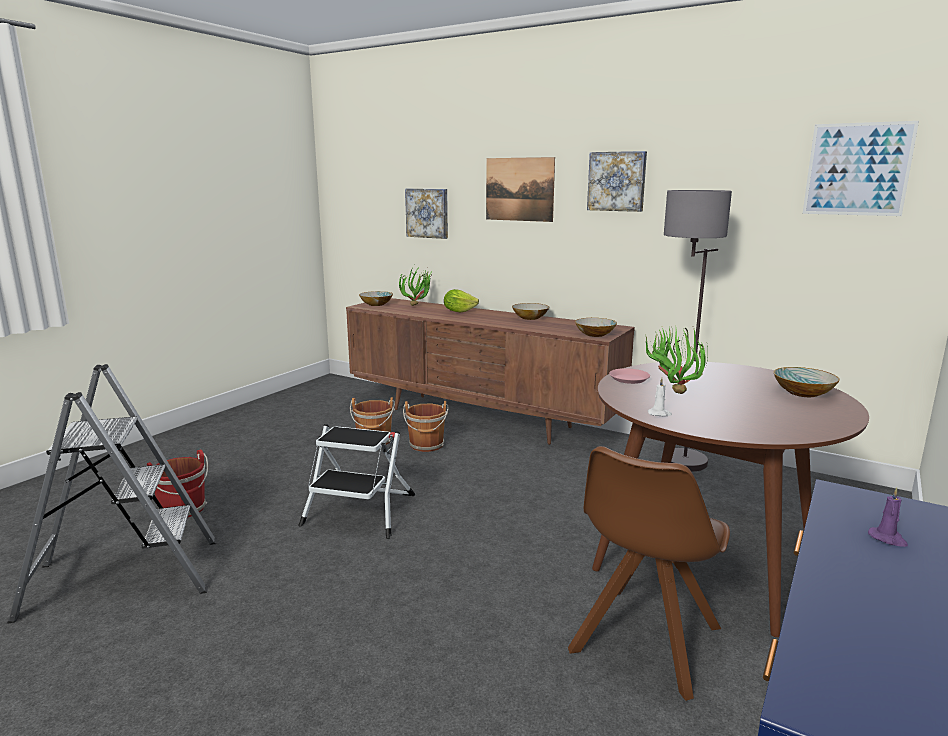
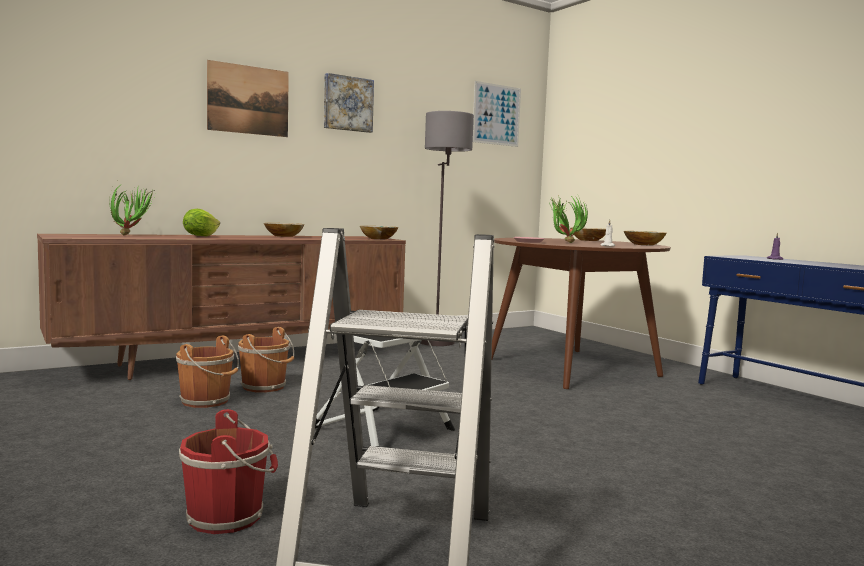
camera: 65 degrees left, 10 degrees down
bowl [359,291,393,306] -> bowl moved to [624,231,667,246]
picture [405,189,448,239] -> none
brown chair [568,446,730,701] -> none

